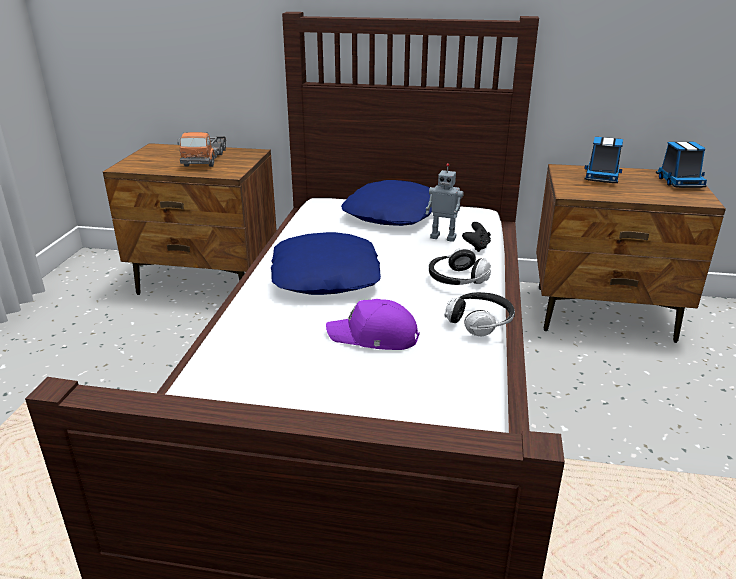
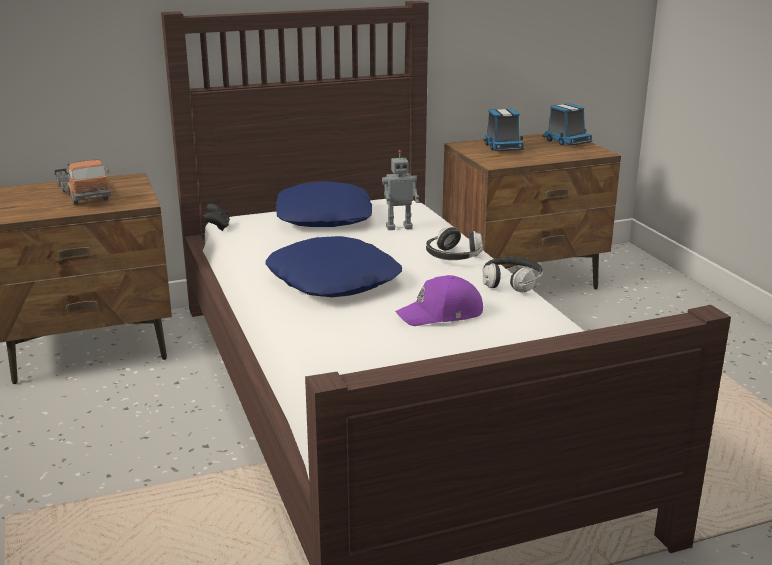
camera: 30 degrees left, 5 degrees down
black game controller [462,222,491,252] -> black game controller moved to [204,203,230,231]

